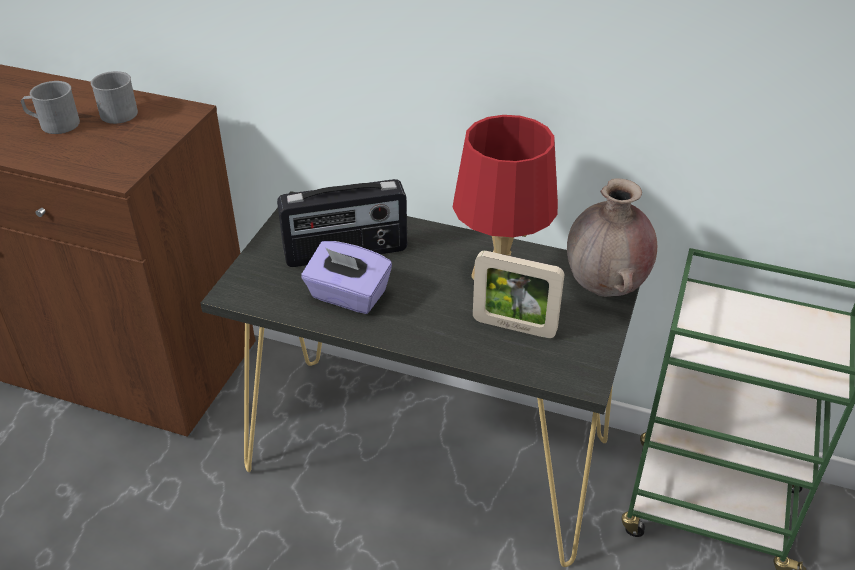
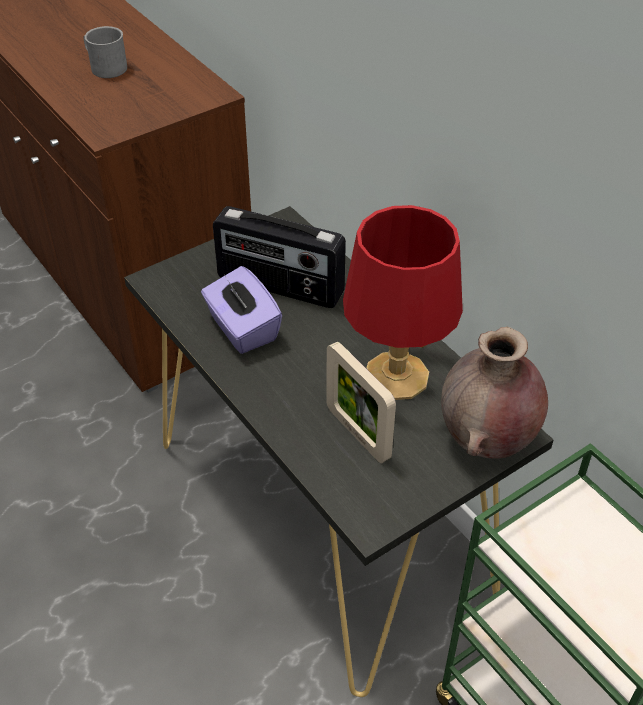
camera: 35 degrees right, 5 degrees up
grey mug [91,71,138,124] -> none

